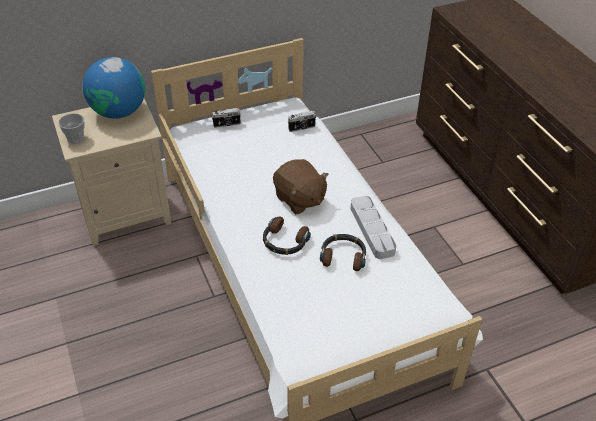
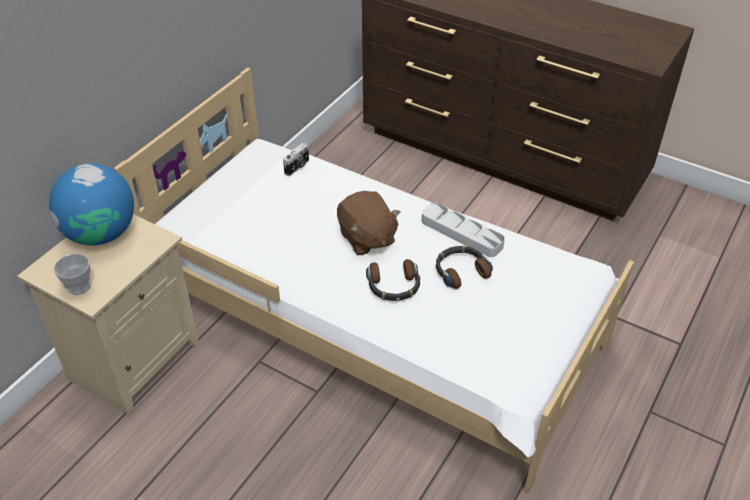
camera: 35 degrees left, 0 degrees up
camera [212,108,241,128] -> none
brown plush toy [273,159,329,214] -> brown plush toy turned 45 degrees clockwise [337,191,400,255]

